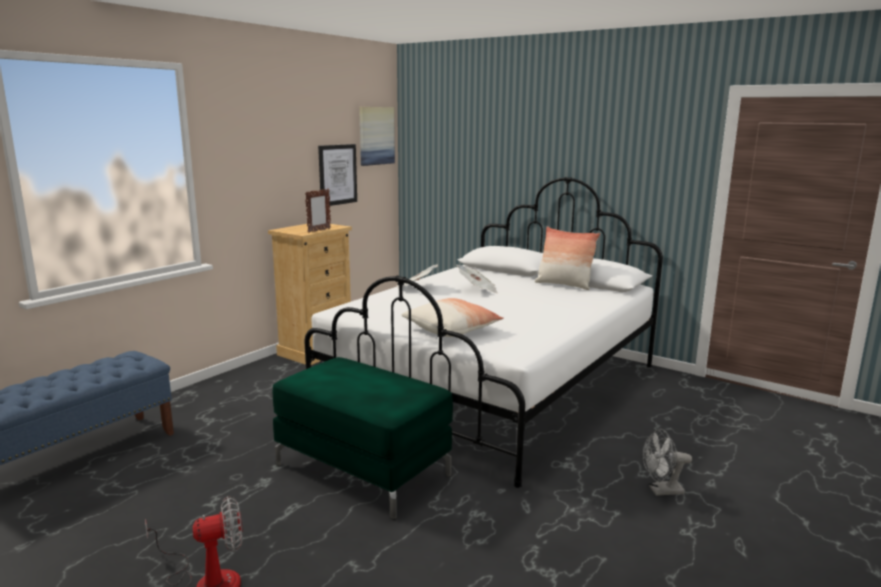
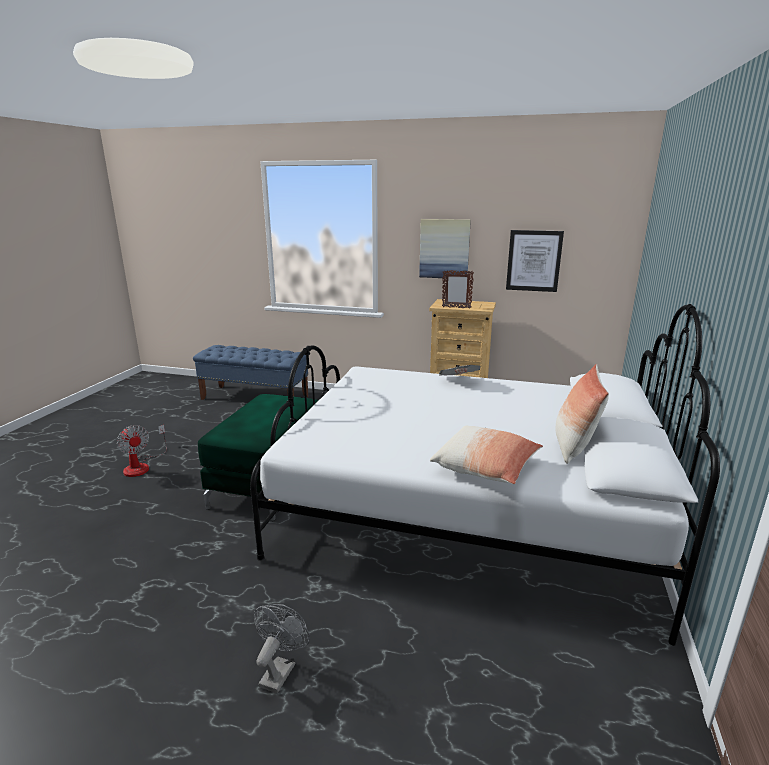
camera: 70 degrees right, 5 degrees up
picture [359,107,395,166] -> picture moved to [419,219,471,278]
pillow [401,298,504,337] -> pillow moved to [430,425,543,484]
newspaper [456,265,498,294] -> none
grey fan [643,429,692,496] -> grey fan turned 45 degrees clockwise [254,604,310,693]

